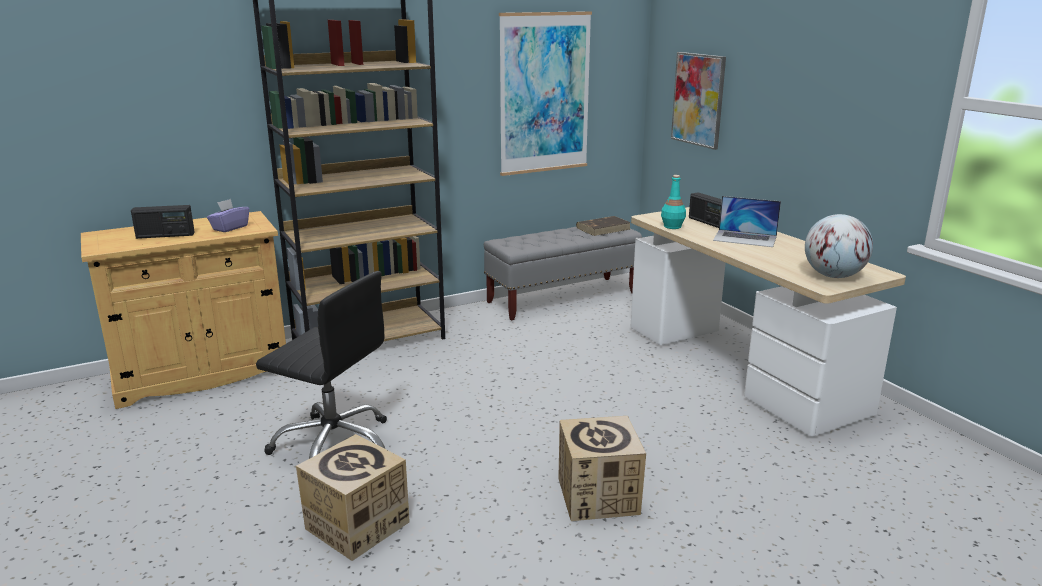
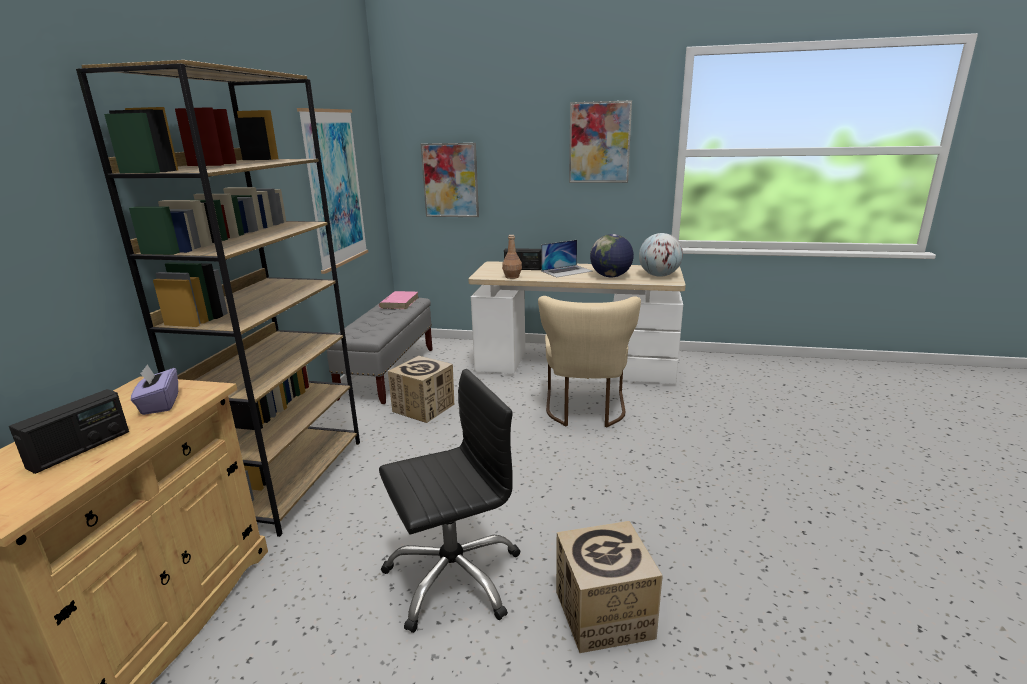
camera: 50 degrees left, 0 degrees up
cardboard box [558,416,646,521] -> cardboard box moved to [388,356,454,423]
brown book [576,216,631,236] -> pink book [379,291,419,309]
turquoise bottle [661,175,686,229] -> brown bottle [502,235,522,279]
none -> beige chair [538,296,641,427]
none -> picture [569,100,632,183]
none -> globe [590,234,634,277]

